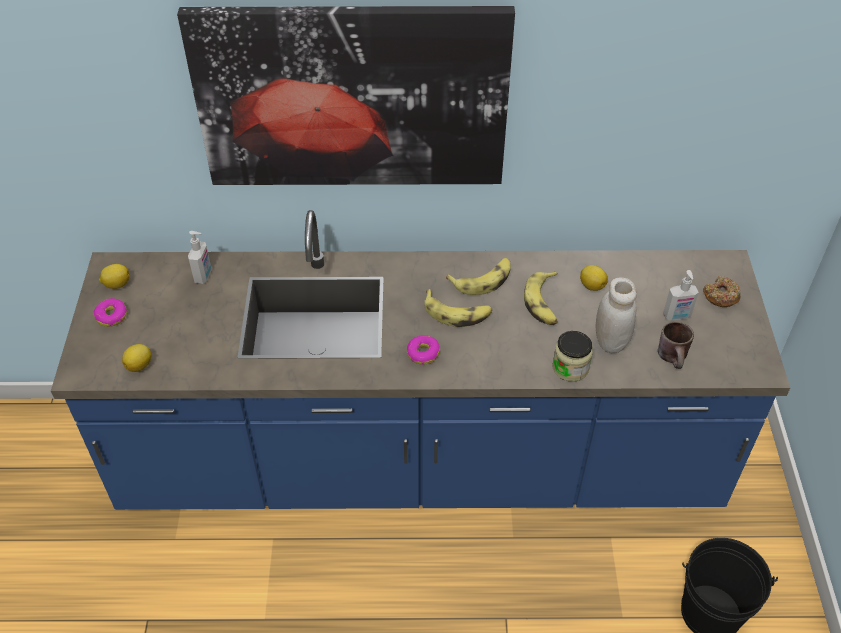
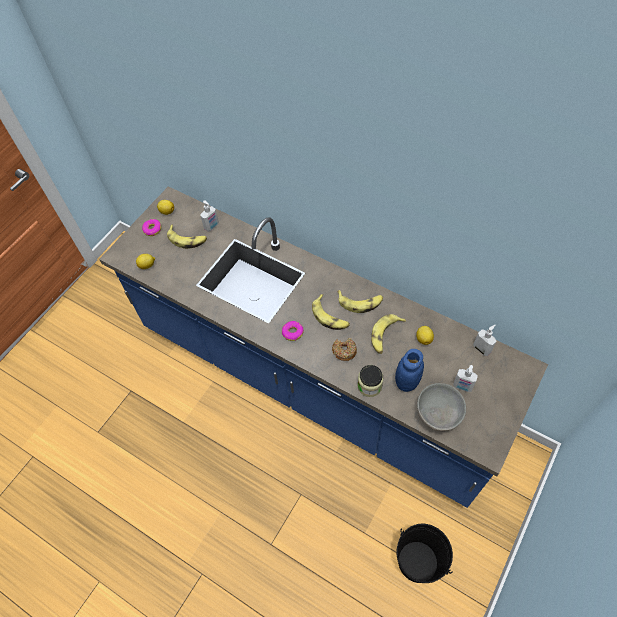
camera: 35 degrees right, 10 degrees up
picture [177,6,515,185] -> none
white jar [595,277,637,353] -> blue jar [395,349,424,392]
brown mug [658,322,694,369] -> grey bowl [417,383,466,431]
donut [703,276,741,307] -> donut moved to [332,338,357,361]
none -> banana [167,225,207,249]
none -> soap dispenser [473,325,497,356]

